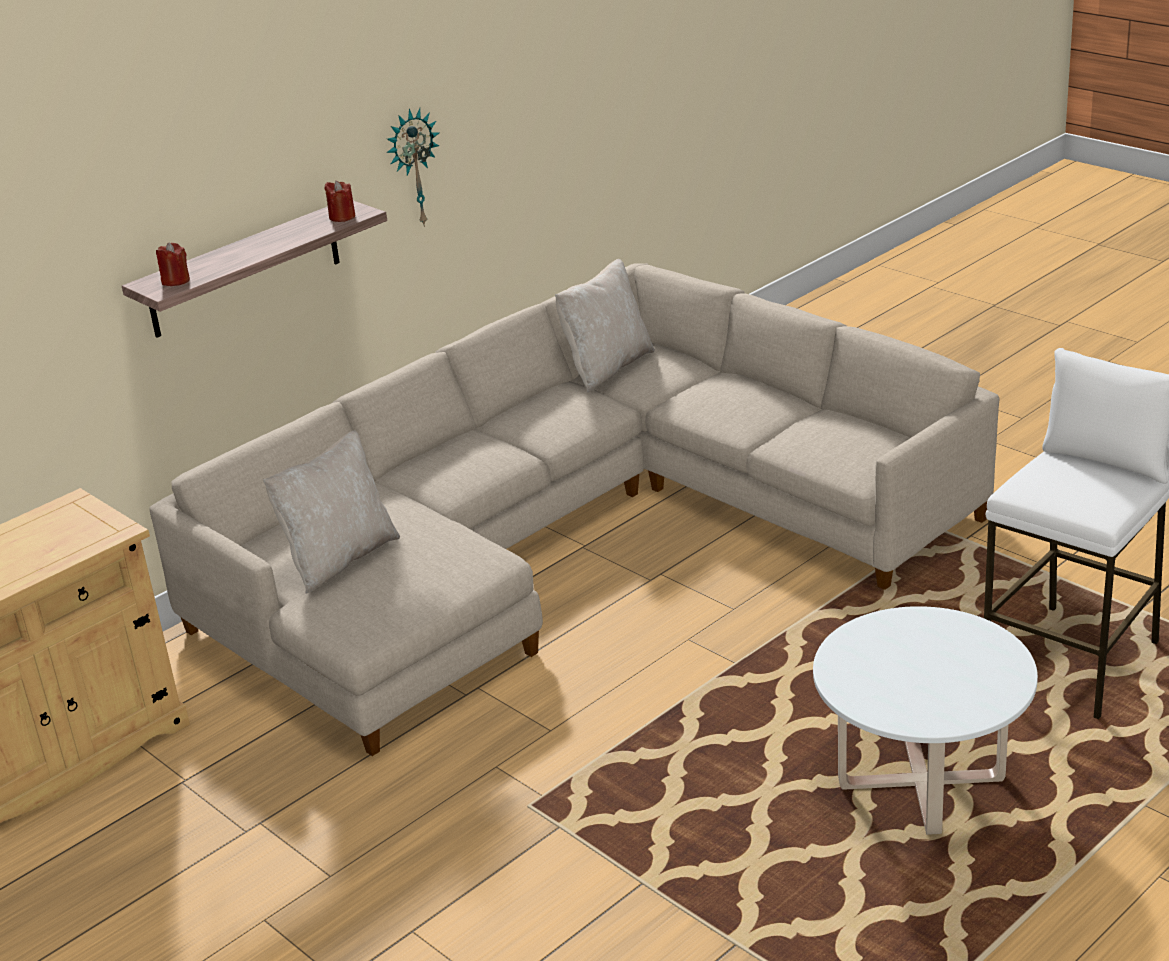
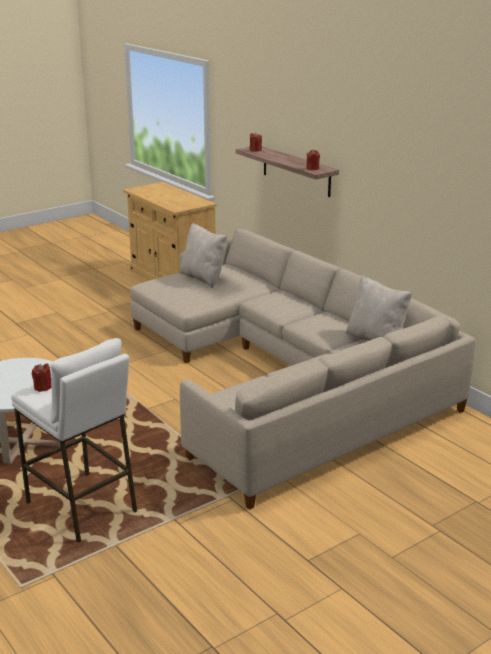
camera: 95 degrees right, 5 degrees down
wall clock [387,108,439,227] -> none
none -> red candle [32,363,51,392]

